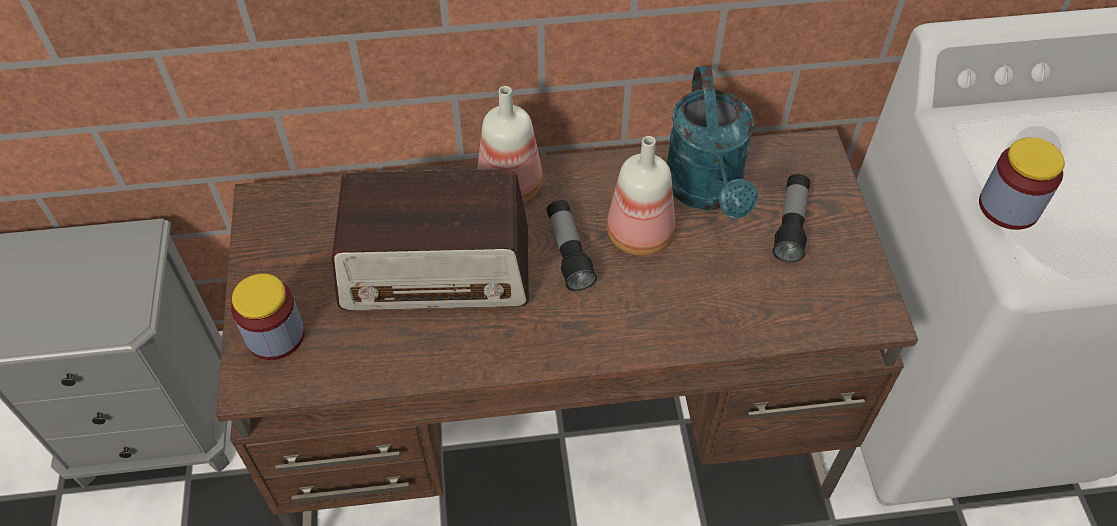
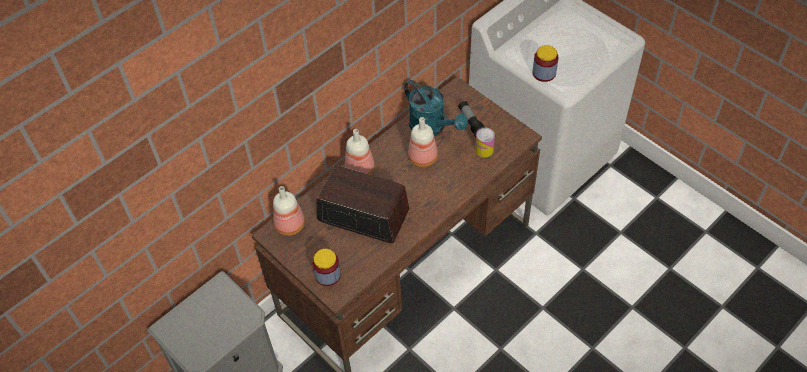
camera: 35 degrees left, 0 degrees up
radio [332,169,529,311] -> radio turned 120 degrees counterclockwise [317,165,409,243]
flashlight [546,200,597,291] -> none
none -> bottle [273,186,305,236]
none -> can [475,128,495,157]

